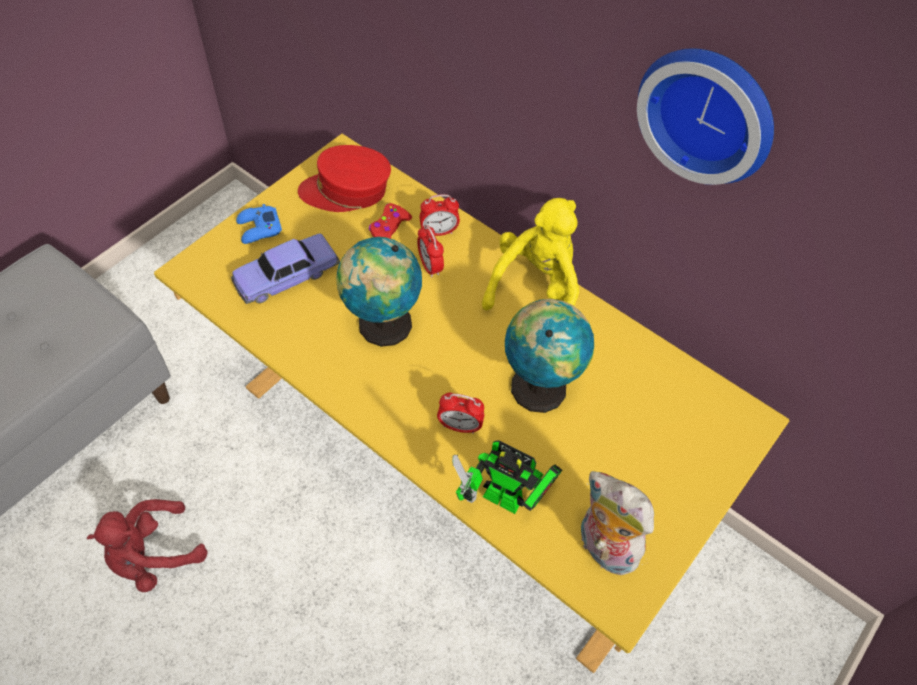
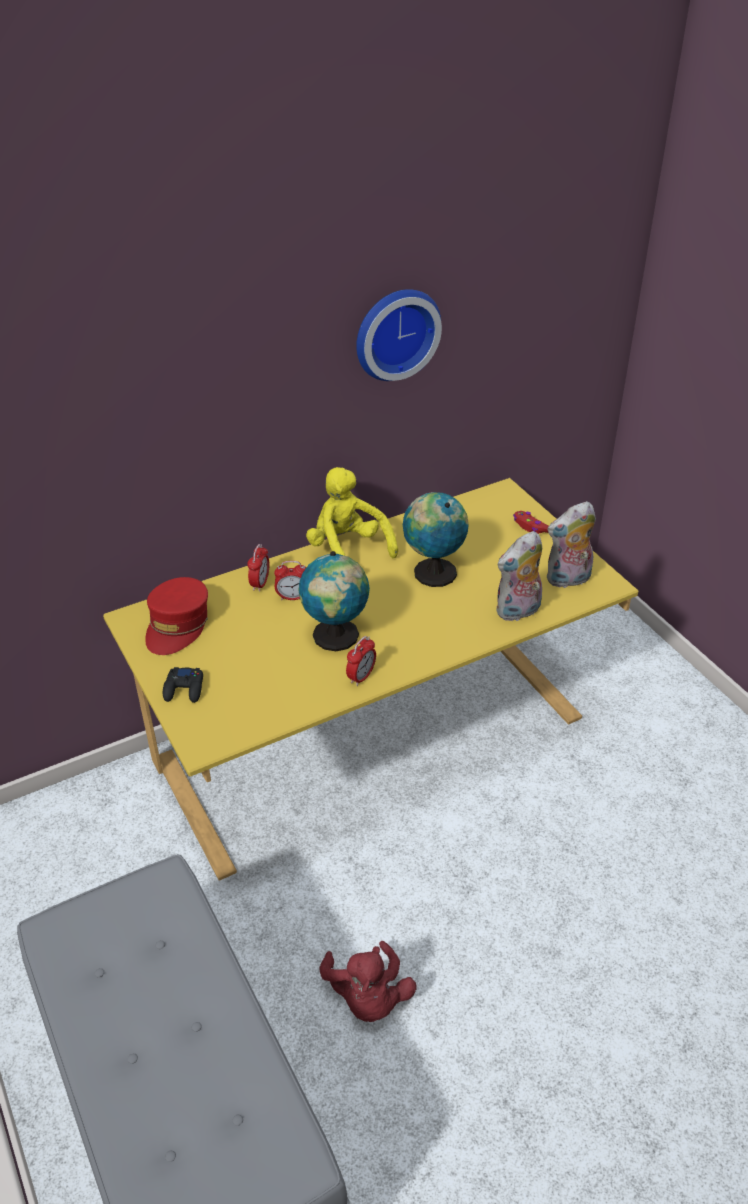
camera: 65 degrees left, 15 degrees down
toy car [231,233,340,304] -> none
blue game controller [236,204,282,244] -> black game controller [163,667,203,703]
red game controller [369,203,412,239] -> red game controller moved to [513,511,549,534]
alarm clock [437,393,484,434] -> alarm clock moved to [346,636,376,686]
toy robot [452,440,562,514] -> plush toy [496,531,542,621]

